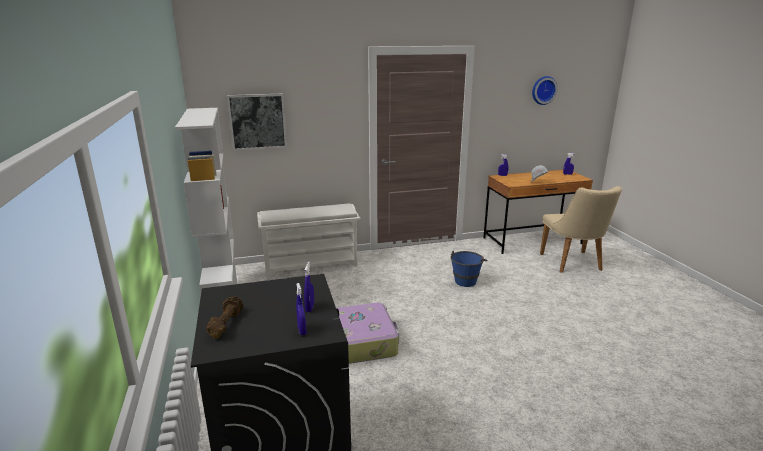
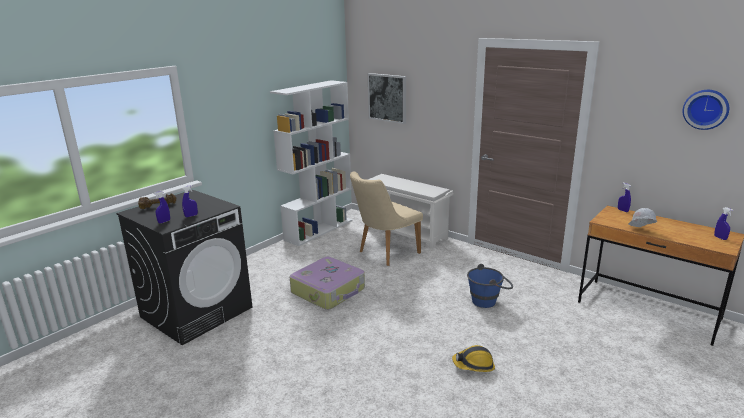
camera: 55 degrees right, 0 degrees up
beige chair [540,186,622,273] -> beige chair moved to [350,171,423,266]
none -> hard hat [452,345,495,372]

